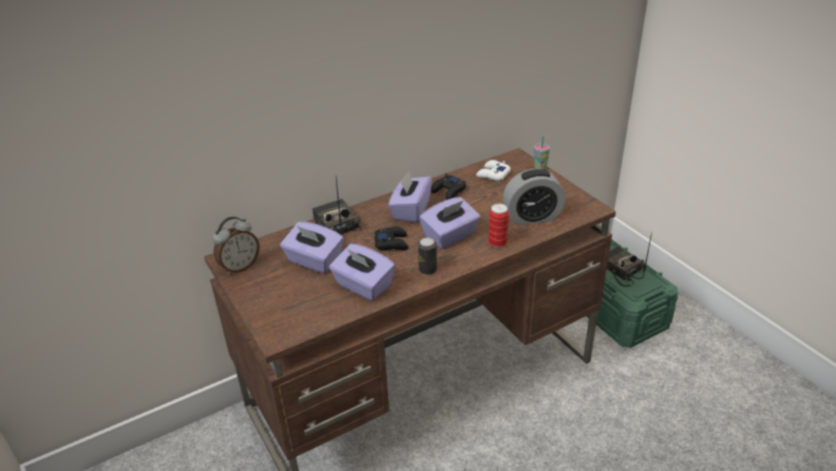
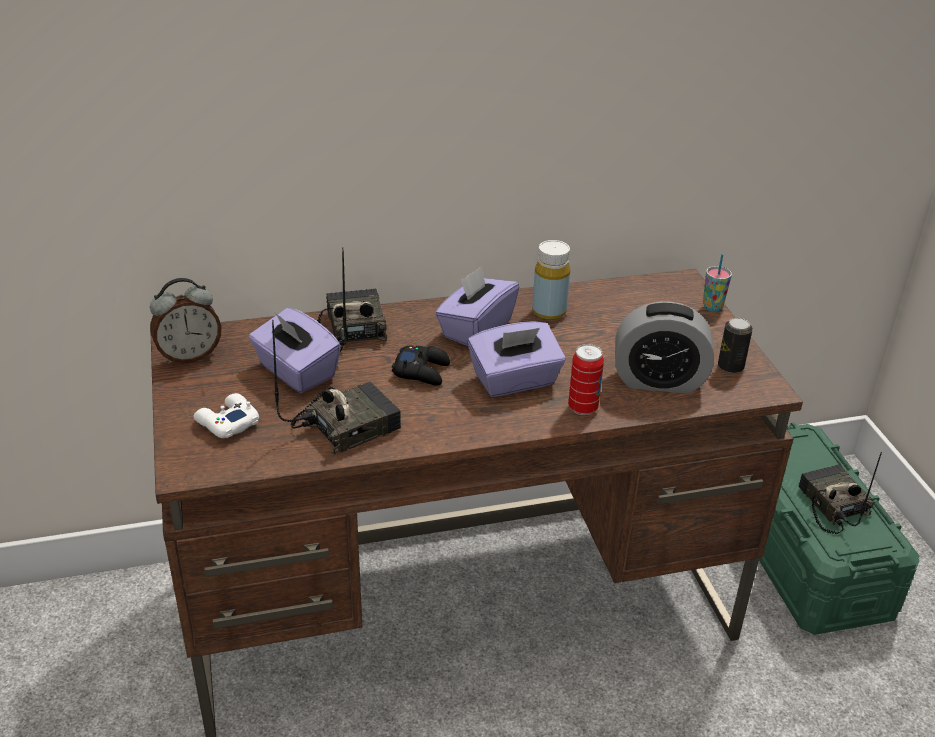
camera: 15 degrees right, 0 degrees up
purple tissue box [329,244,395,301] -> radio [272,320,401,455]
can [418,238,437,275] -> can moved to [718,318,753,373]
black game controller [431,173,466,200] -> yellow bottle [532,240,570,320]
white game controller [476,160,511,181] -> white game controller moved to [194,393,259,438]

